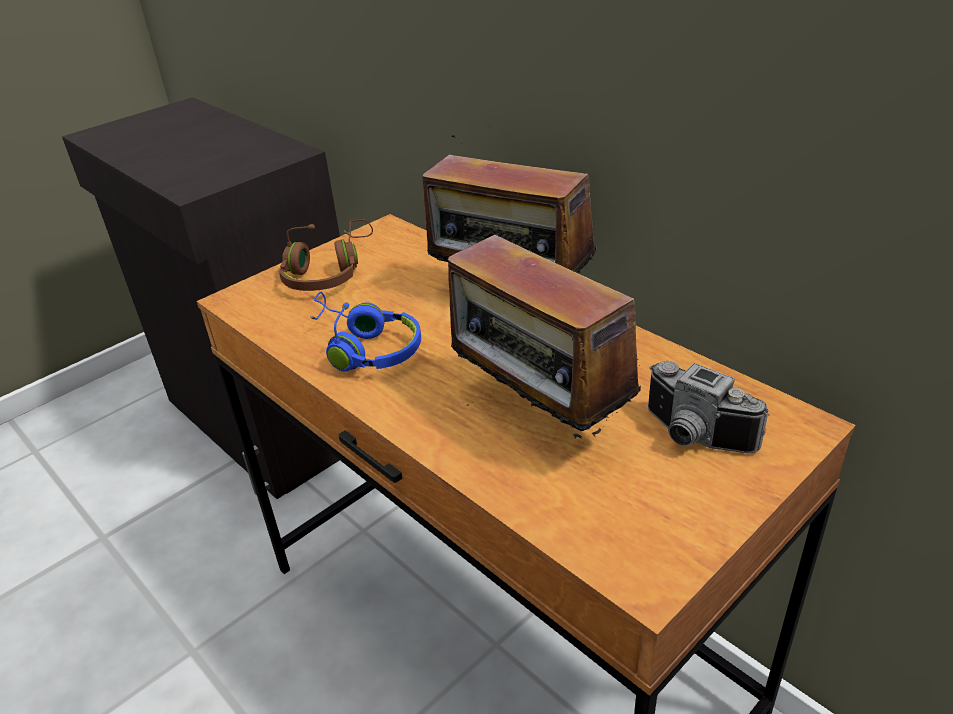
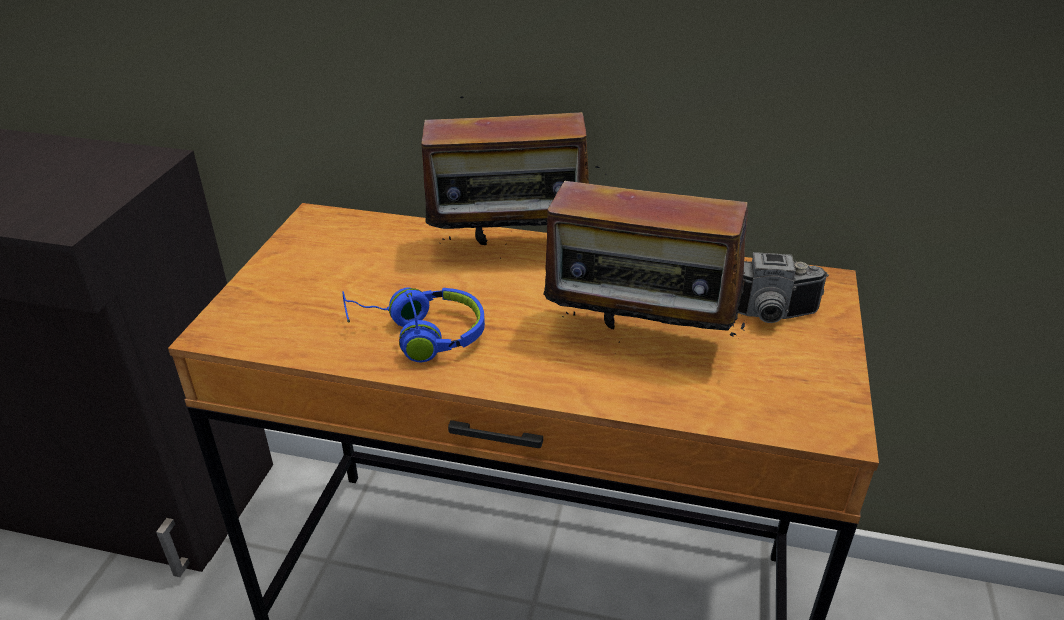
camera: 35 degrees left, 0 degrees up
brown headphones [279,220,373,291] -> none

